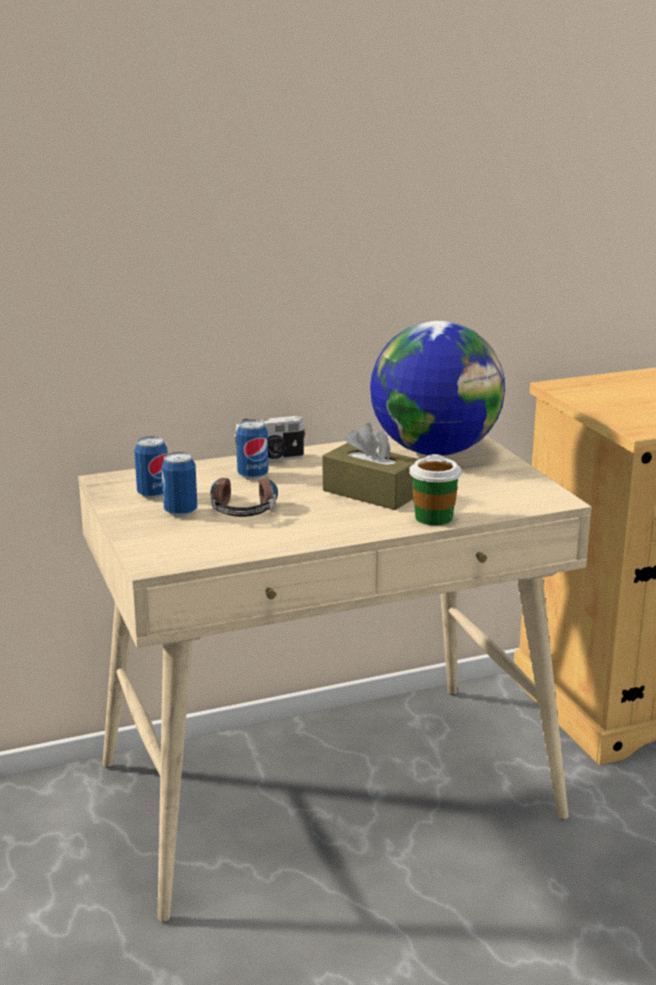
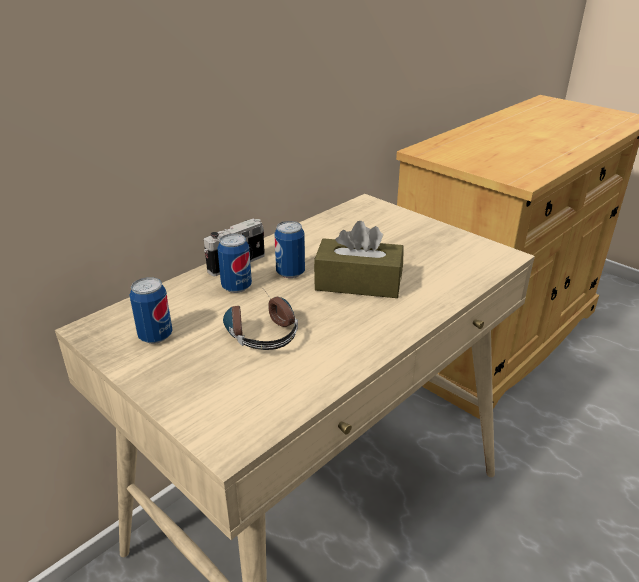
camera: 25 degrees left, 10 degrees up
can [162,452,197,517] -> can moved to [274,221,305,278]
globe [370,321,505,456] -> none
cup [409,454,462,525] -> none

